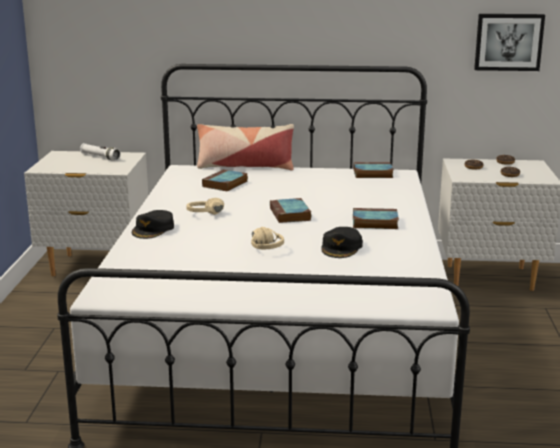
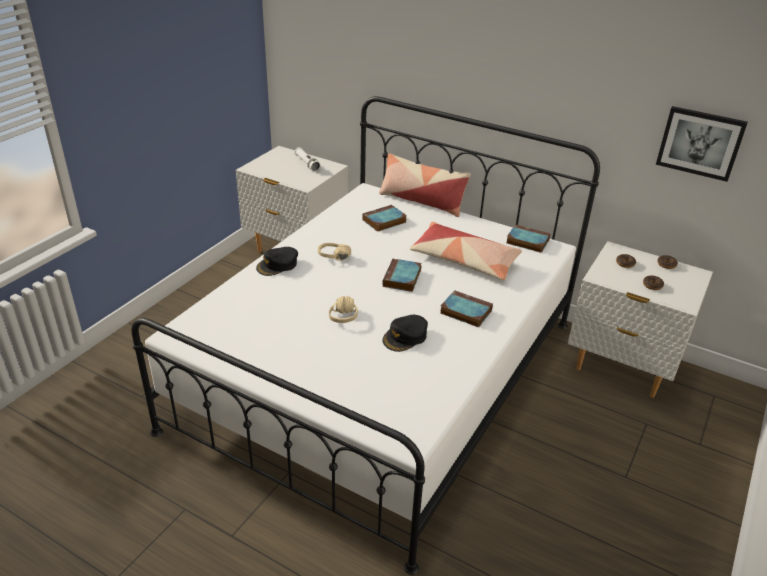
camera: 25 degrees right, 15 degrees up
none -> pillow [410,222,522,280]

